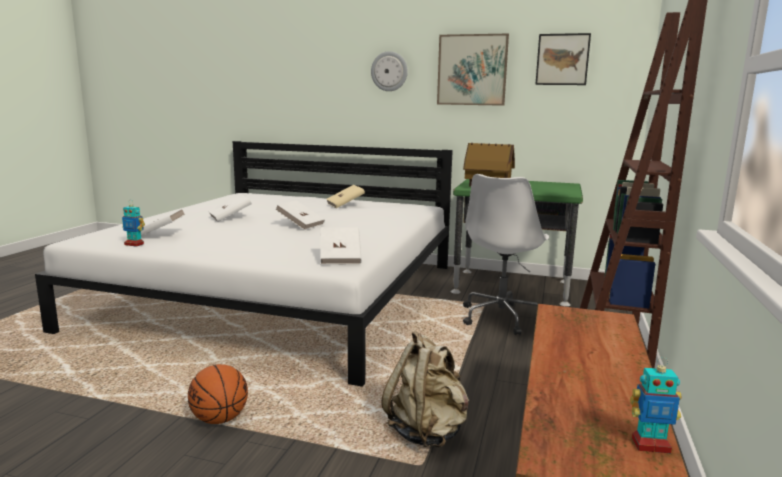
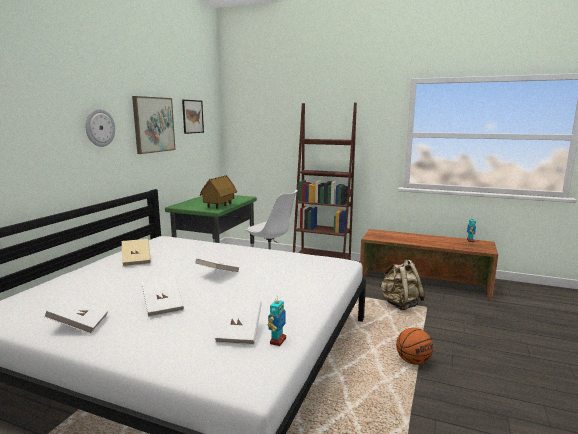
camera: 85 degrees left, 0 degrees up
white book [320,227,362,265] -> white book moved to [44,295,108,334]

